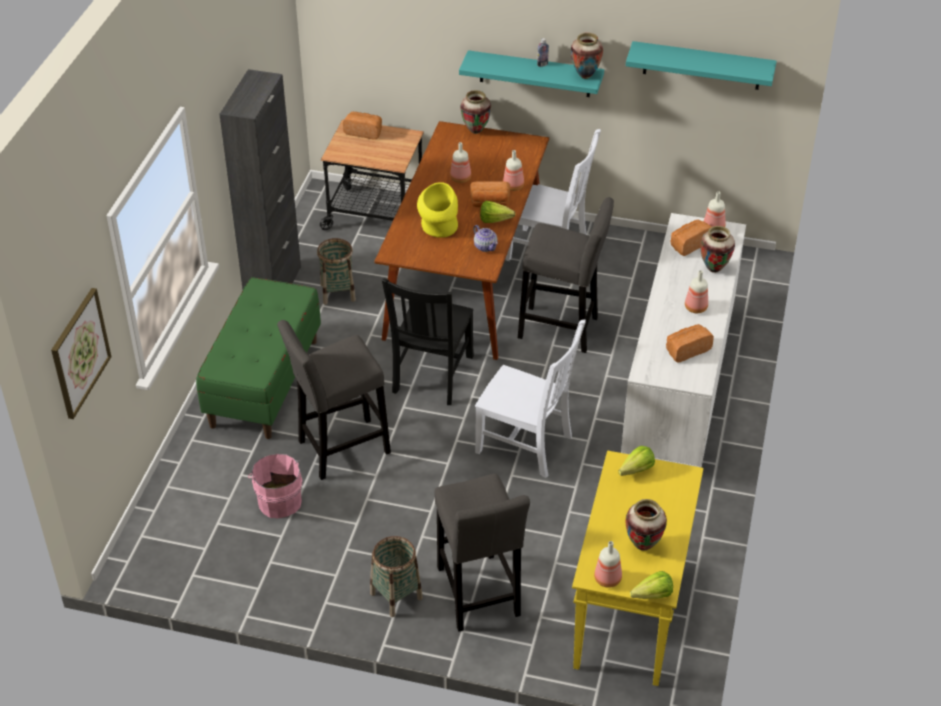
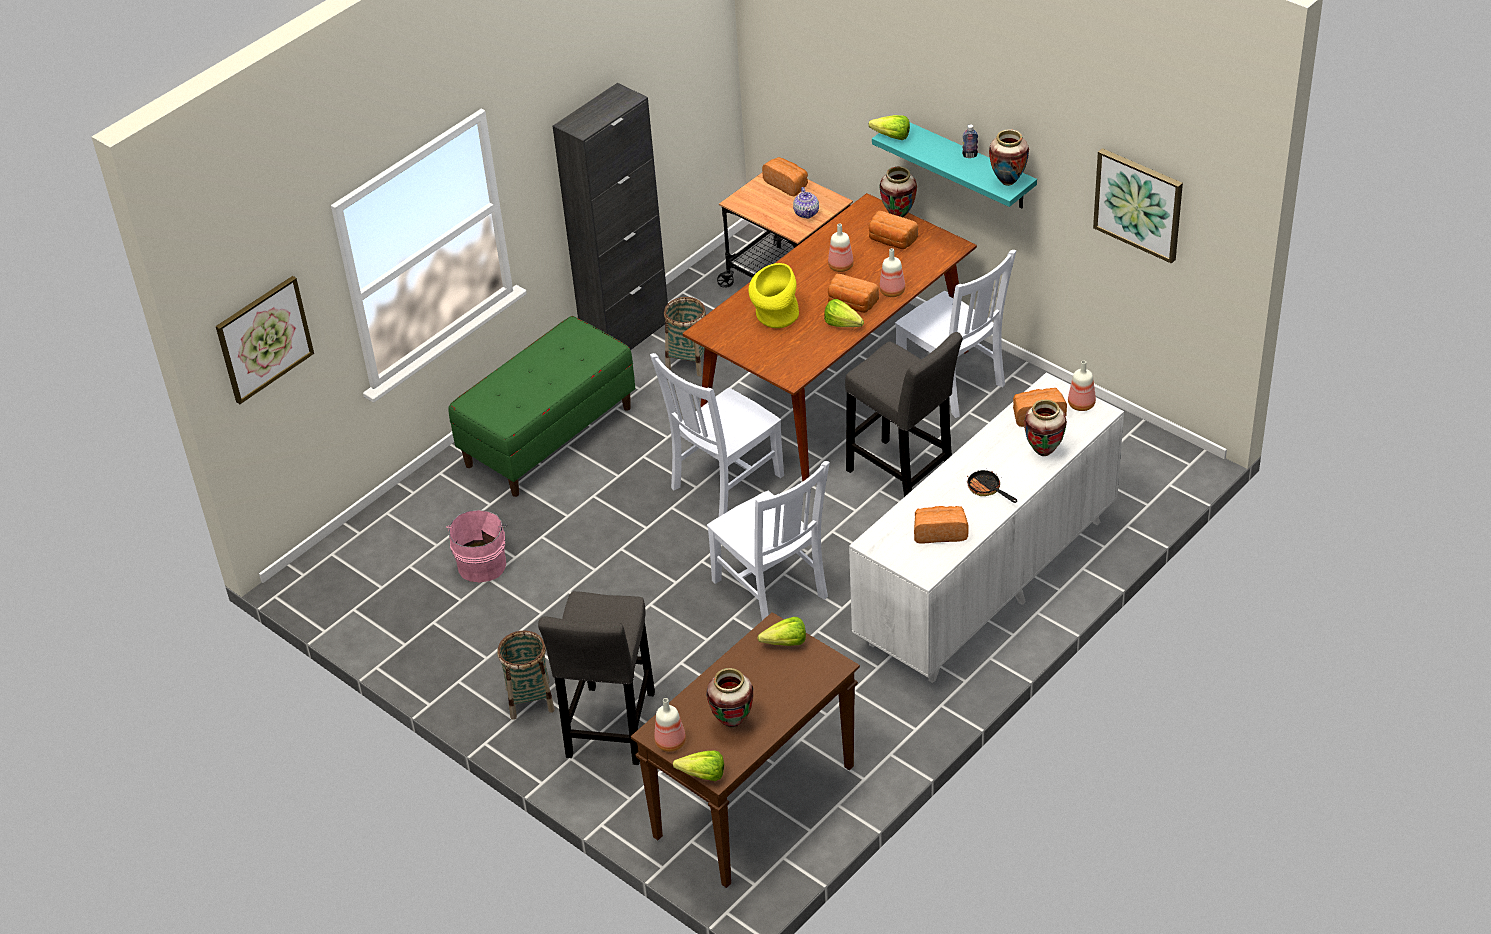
camera: 30 degrees right, 0 degrees up
grey stool [277,320,391,480] -> none
black chair [382,278,474,405] -> white chair [650,353,784,517]
teapot [473,225,498,252] -> teapot moved to [793,187,819,219]
yellow console table [572,450,703,686] -> brown console table [631,612,860,888]
turquoise shelf [626,41,777,90] -> picture [1093,148,1183,264]
bottle [685,270,708,313] -> frying pan [967,470,1017,503]
none -> lettuce [869,115,910,140]
none -> bread [869,211,918,249]

